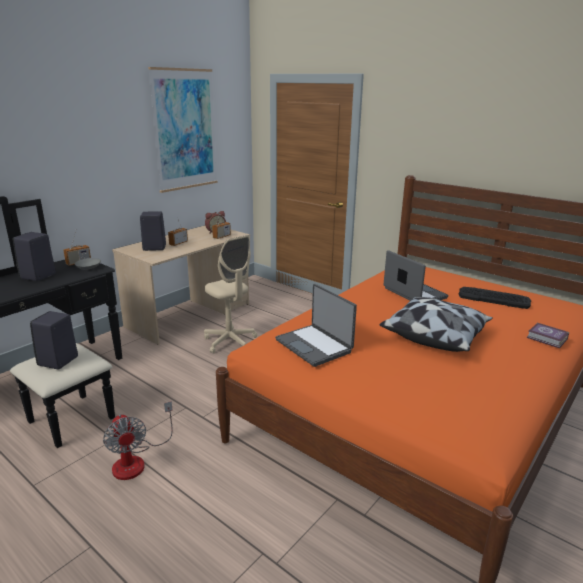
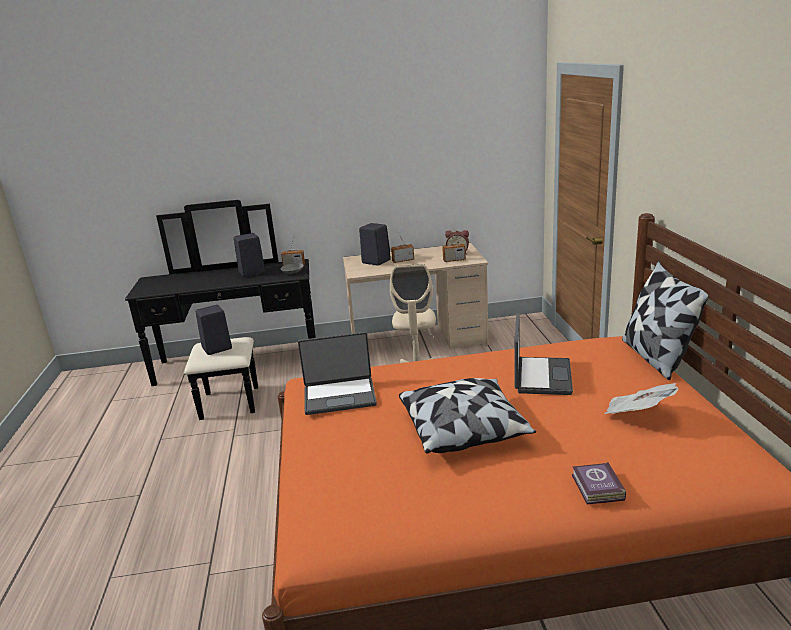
camera: 45 degrees right, 0 degrees up
fan [103,401,172,480] -> none
picture [148,67,217,193] -> none
laptop [275,284,357,367] -> laptop turned 105 degrees counterclockwise [298,332,377,415]
keyboard [459,287,532,309] -> newspaper [604,383,678,414]
none -> pillow [622,262,709,380]

